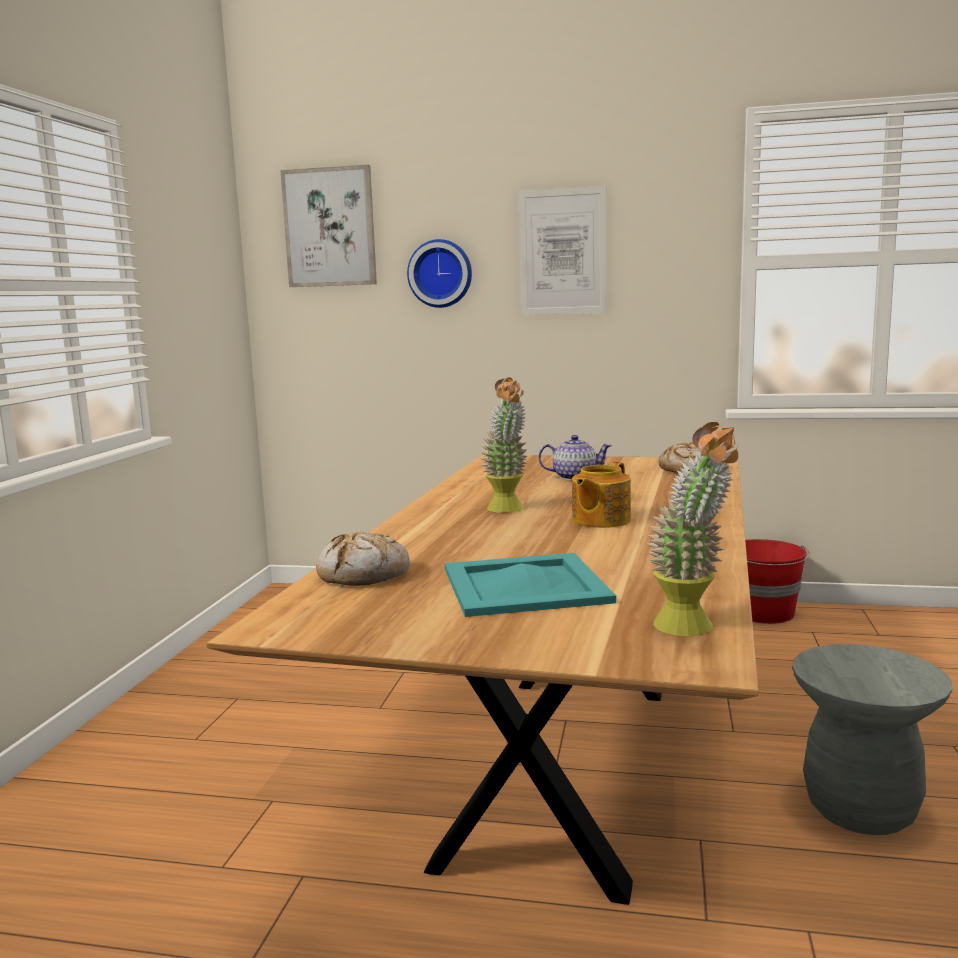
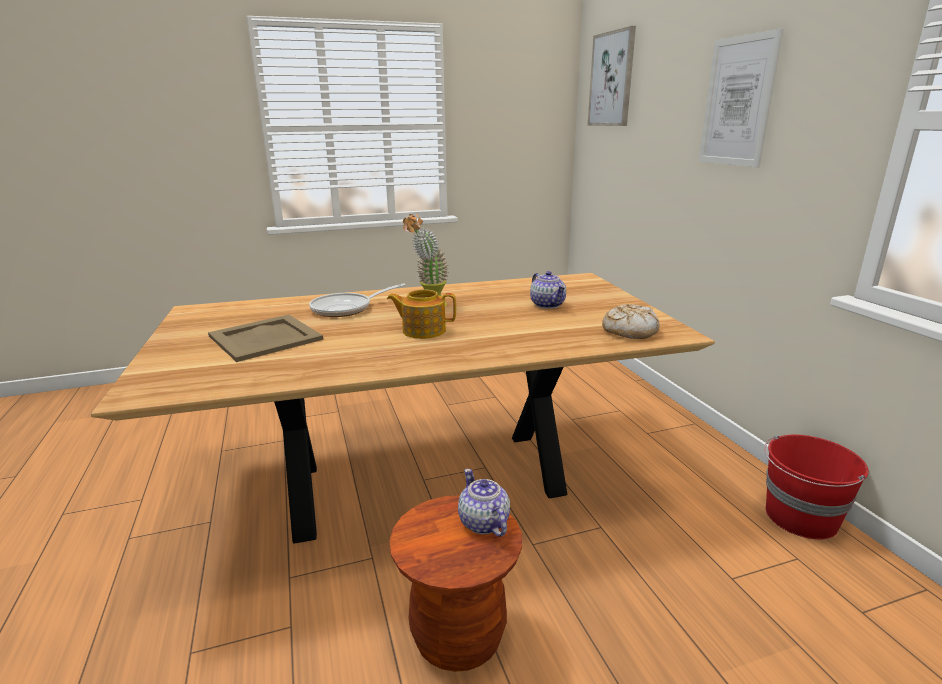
camera: 60 degrees right, 10 degrees up
bread [316,531,410,586] -> none
wall clock [407,239,472,308] -> none
turquoise tray [445,553,616,617] -> beige tray [208,314,323,362]
potted plant [647,422,738,636] -> none
grey stool [792,644,952,835] -> brown stool [389,495,522,672]
none -> frying pan [309,283,405,317]
none -> teapot [458,469,510,537]

